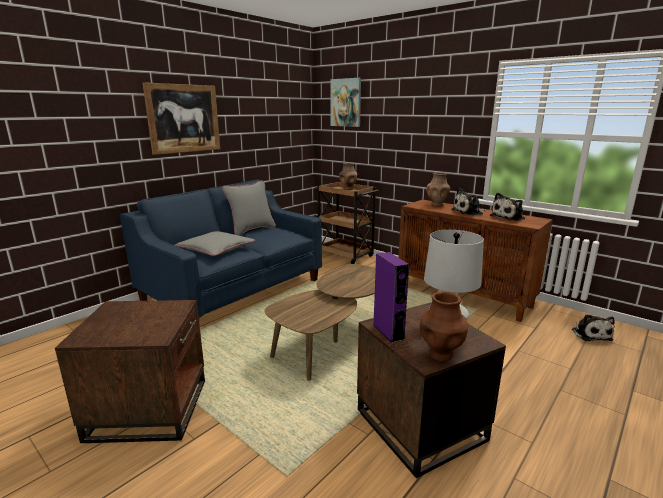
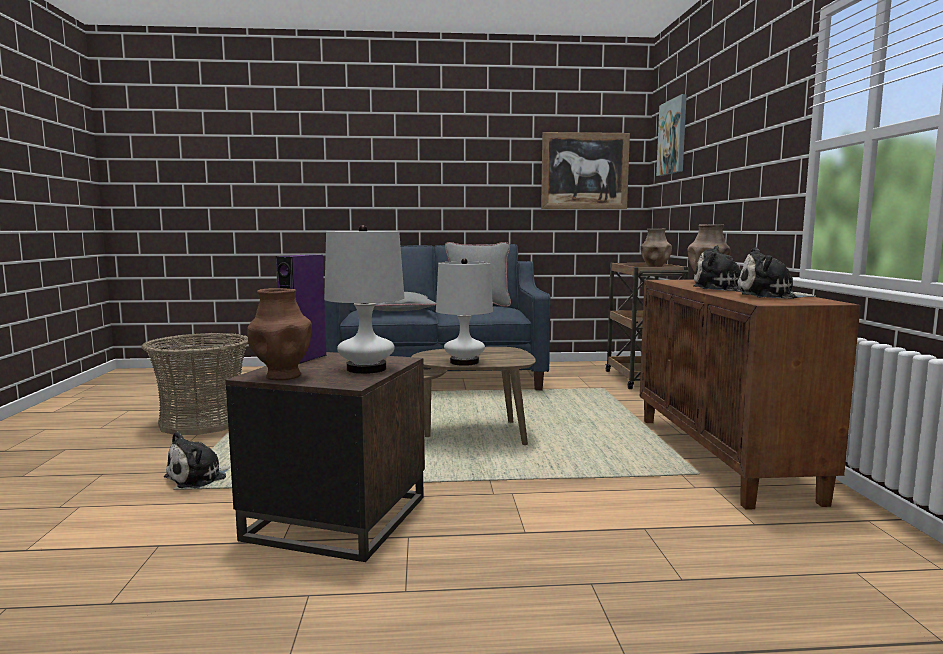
camera: 45 degrees right, 10 degrees down
brown side table [55,300,205,443] -> basket [141,333,248,435]
picture [143,82,220,155] -> picture moved to [541,132,630,209]
plush toy [572,314,615,341] -> plush toy moved to [164,431,231,488]
none -> white table lamp [436,258,493,366]

